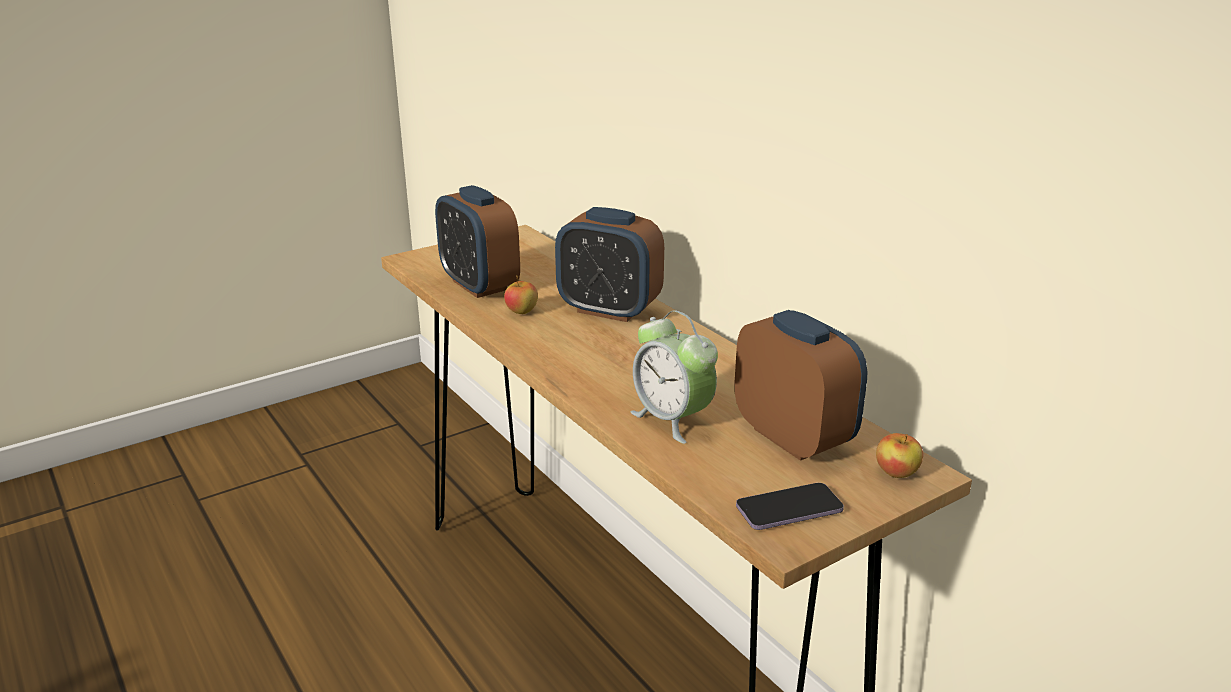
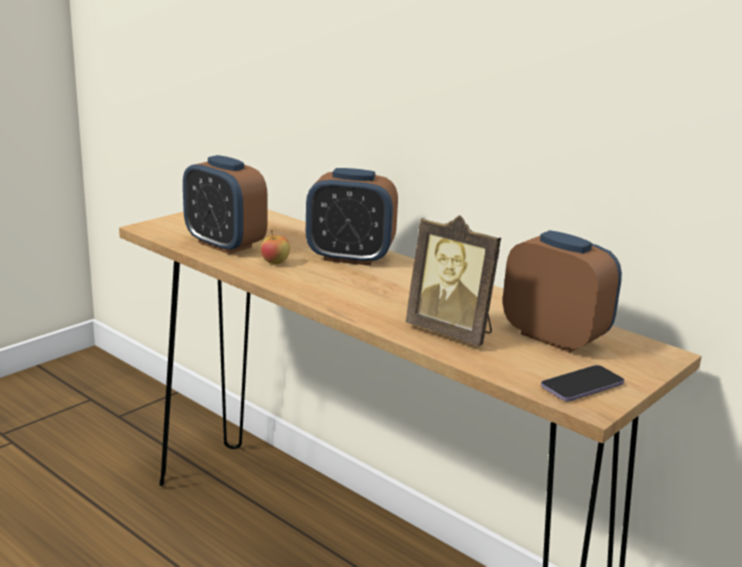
camera: 15 degrees left, 5 degrees down
alarm clock [631,310,718,444] -> picture frame [405,215,501,346]
apple [876,433,923,478] -> none

